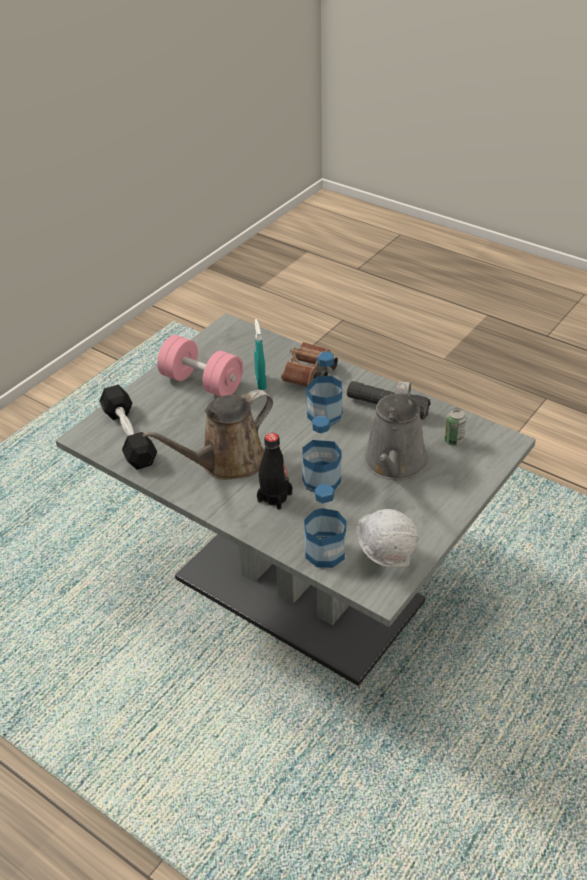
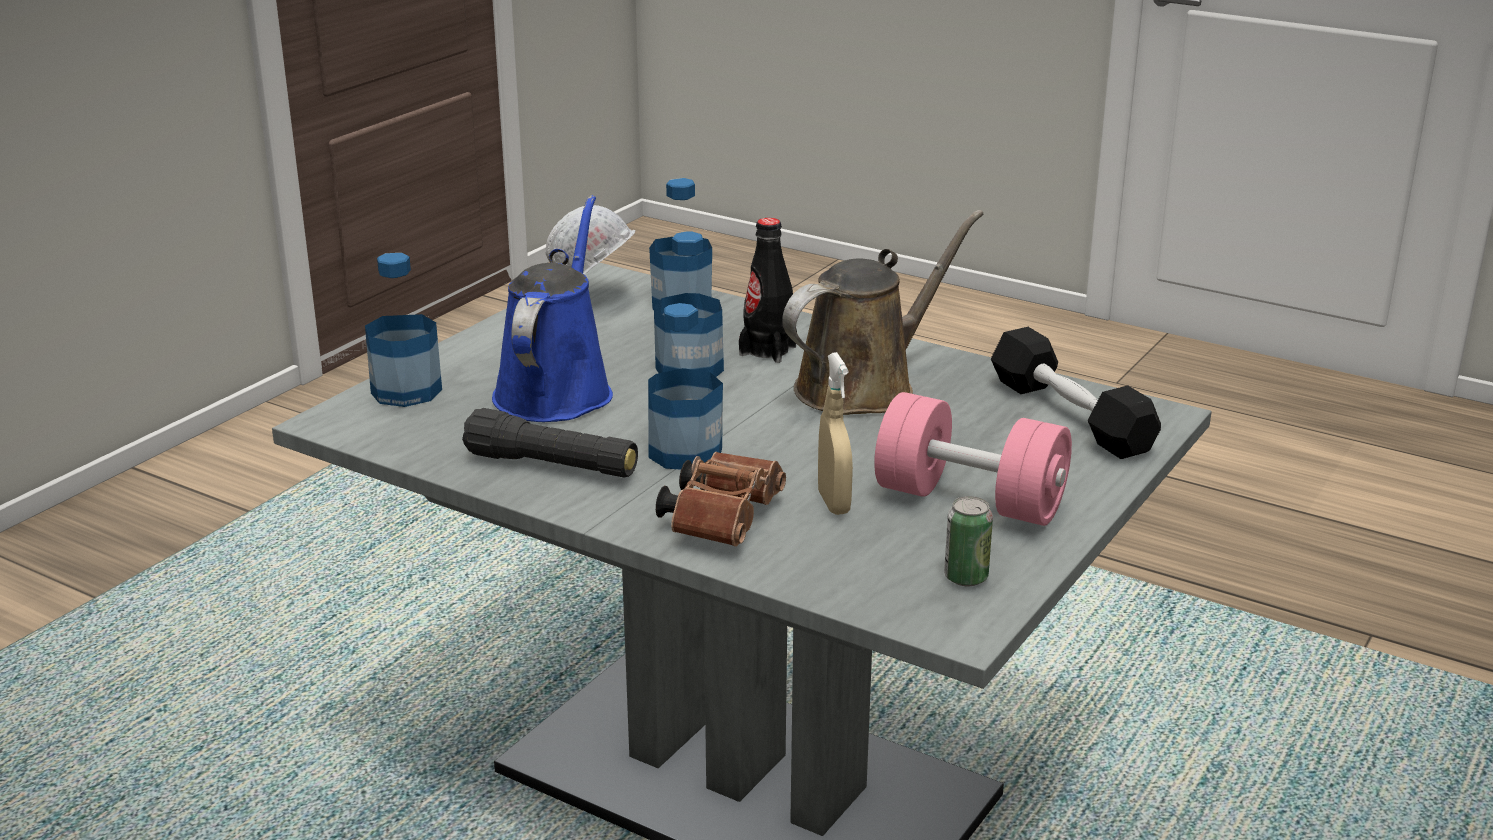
camera: 175 degrees right, 15 degrees down
turquoise spray bottle [254,319,267,390] -> beige spray bottle [818,352,853,515]
grey watering can [364,381,428,480] -> blue watering can [492,195,613,422]
can [444,408,466,446] -> can moved to [944,496,993,586]
none -> bottle [365,253,442,407]

